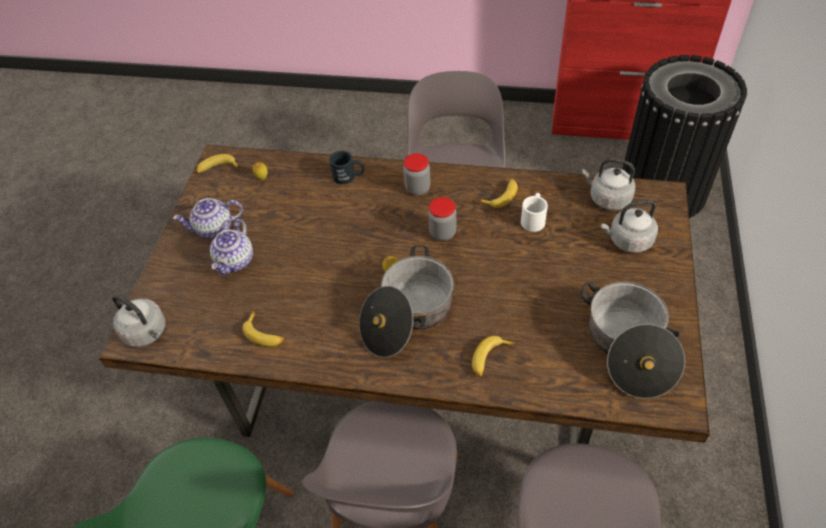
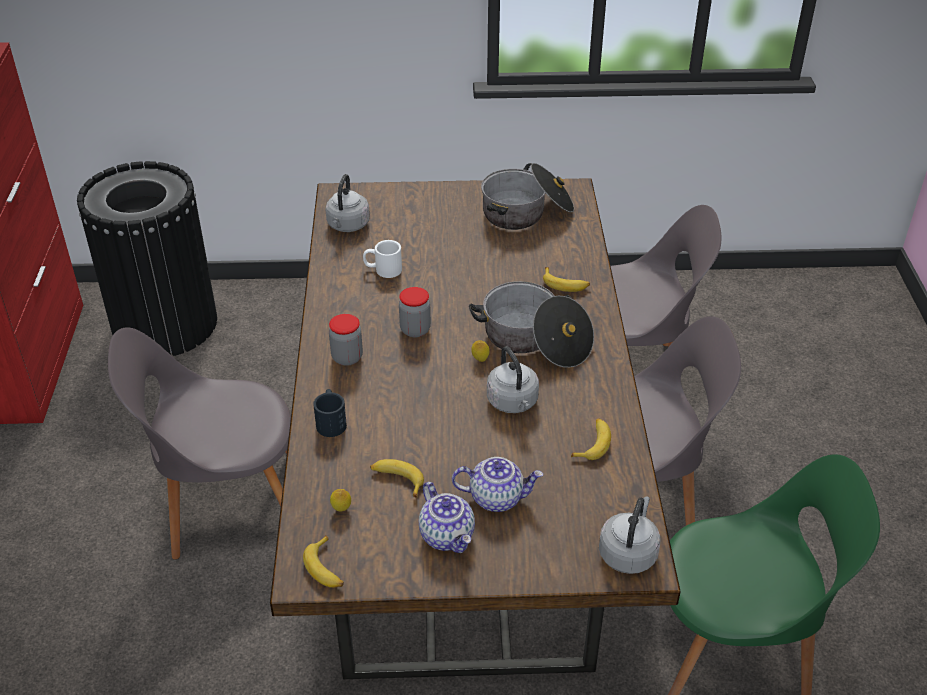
camera: 105 degrees left, 10 degrees down
banana [479,178,518,208] -> banana moved to [370,459,424,498]
grey kettle [600,200,658,253] -> grey kettle moved to [487,346,539,413]

